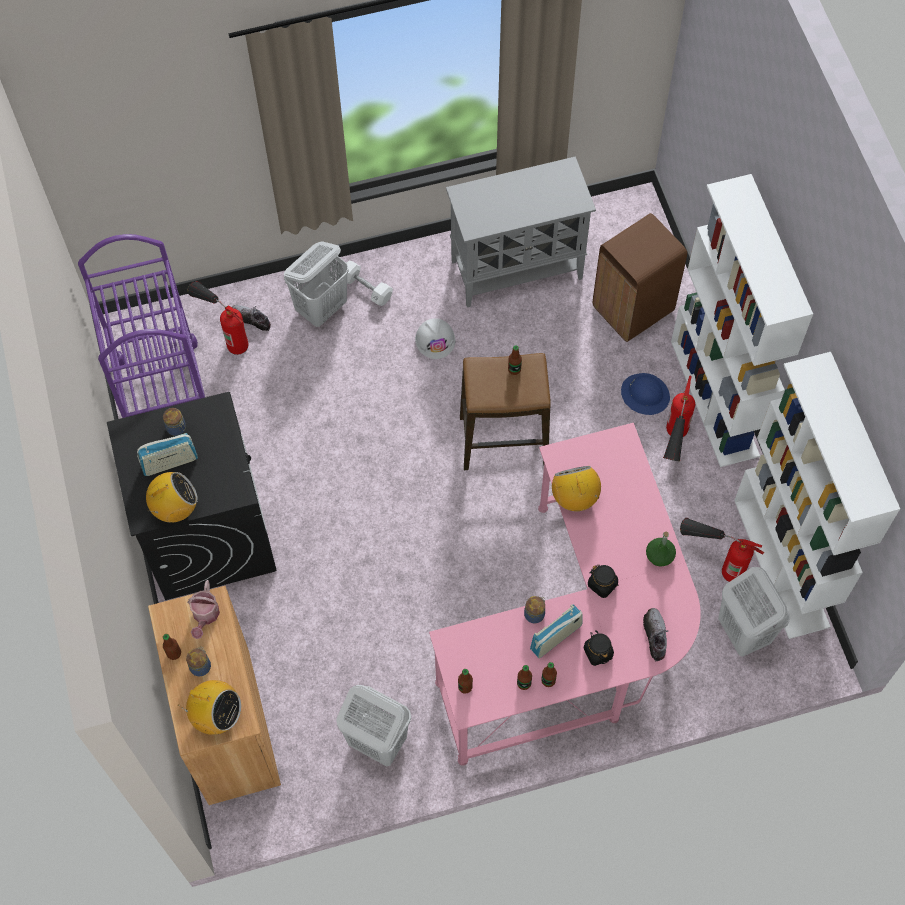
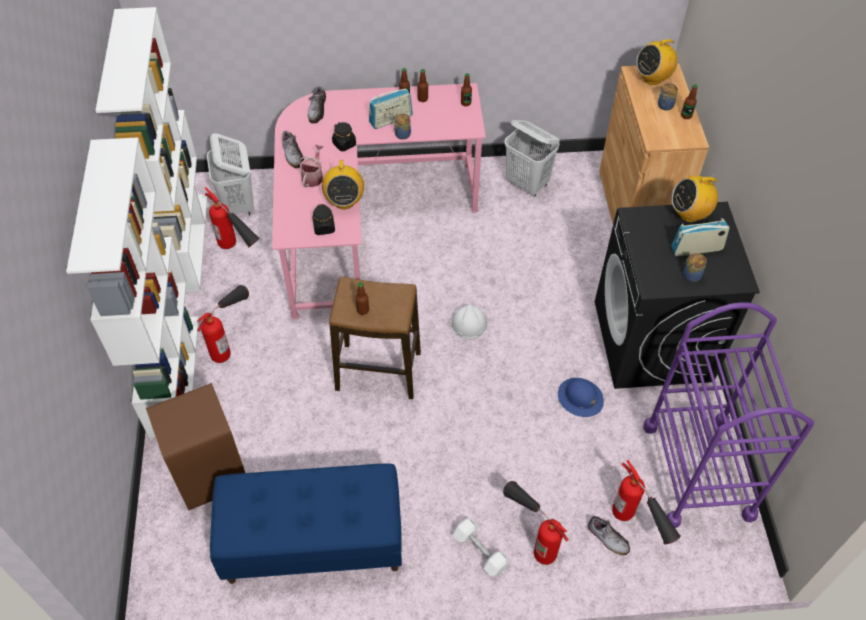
camera: 170 degrees left, 10 degrees down
radio [178,680,241,735] -> radio turned 60 degrees counterclockwise [636,38,677,85]
watering can [188,580,220,639] -> watering can moved to [299,144,324,187]
white laundry basket [284,242,349,327] -> fire extinguisher [503,481,569,565]
white hard hat [415,318,455,359] -> white hard hat moved to [451,304,488,339]
grey cabinet [446,156,596,308] -> blue bench [210,464,402,584]
black jar [584,630,614,666] -> black jar moved to [312,204,335,235]
blue hard hat [621,373,670,415] -> blue hard hat moved to [558,378,604,417]
green bottle [646,532,676,566] -> shoe [282,131,304,169]

